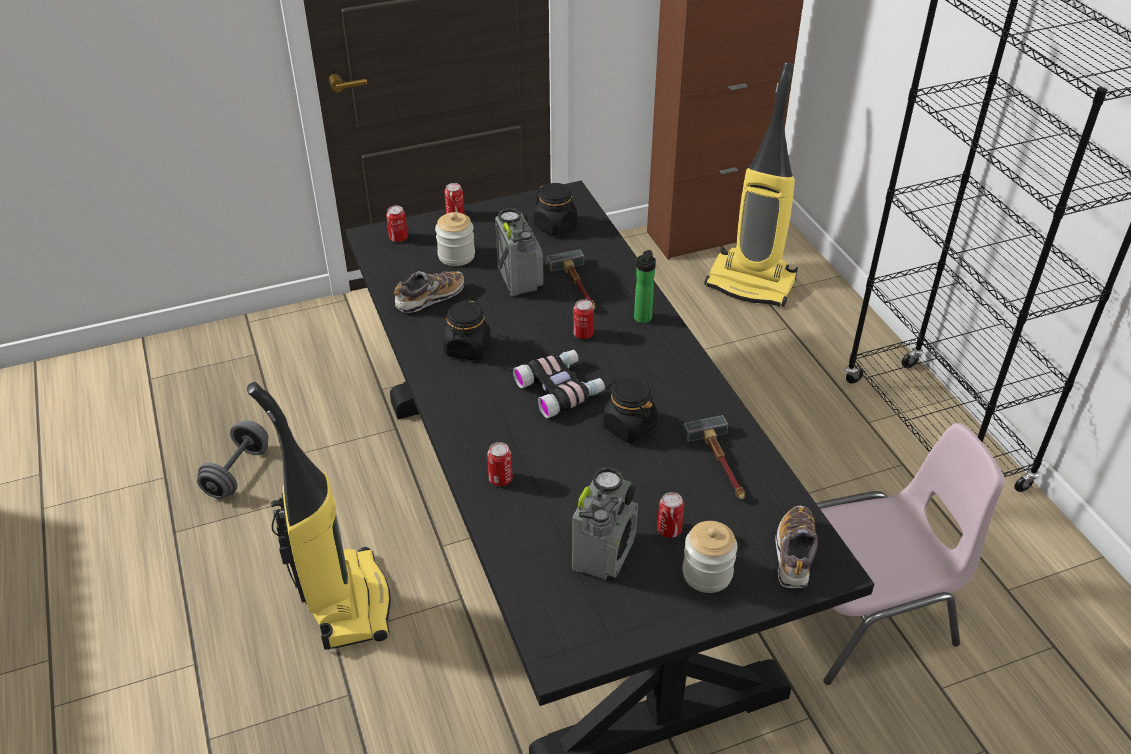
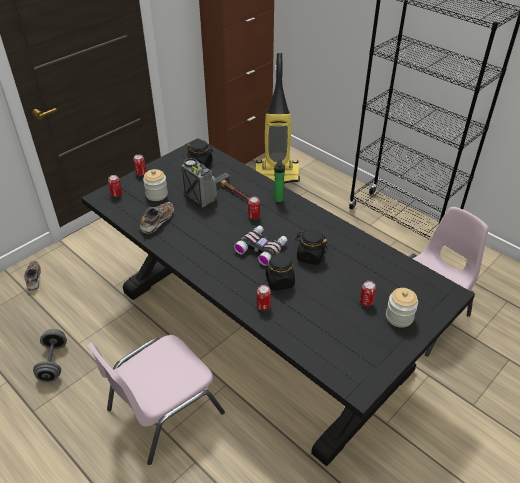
camera: 25 degrees left, 0 degrees up
vacuum cleaner [247,382,391,650] -> pink chair [87,335,225,465]
black jar [443,299,491,360] -> black jar moved to [266,251,295,290]
radio [572,467,638,580] -> none
hammer [683,415,745,499] -> none
shoe [775,505,818,588] -> shoe moved to [24,261,41,291]

